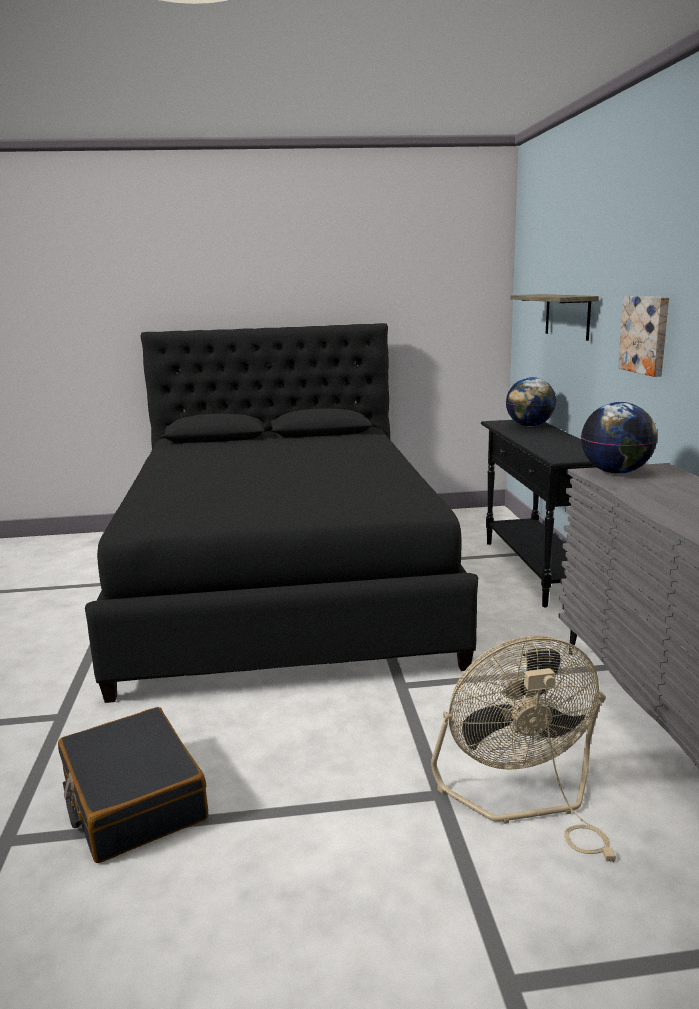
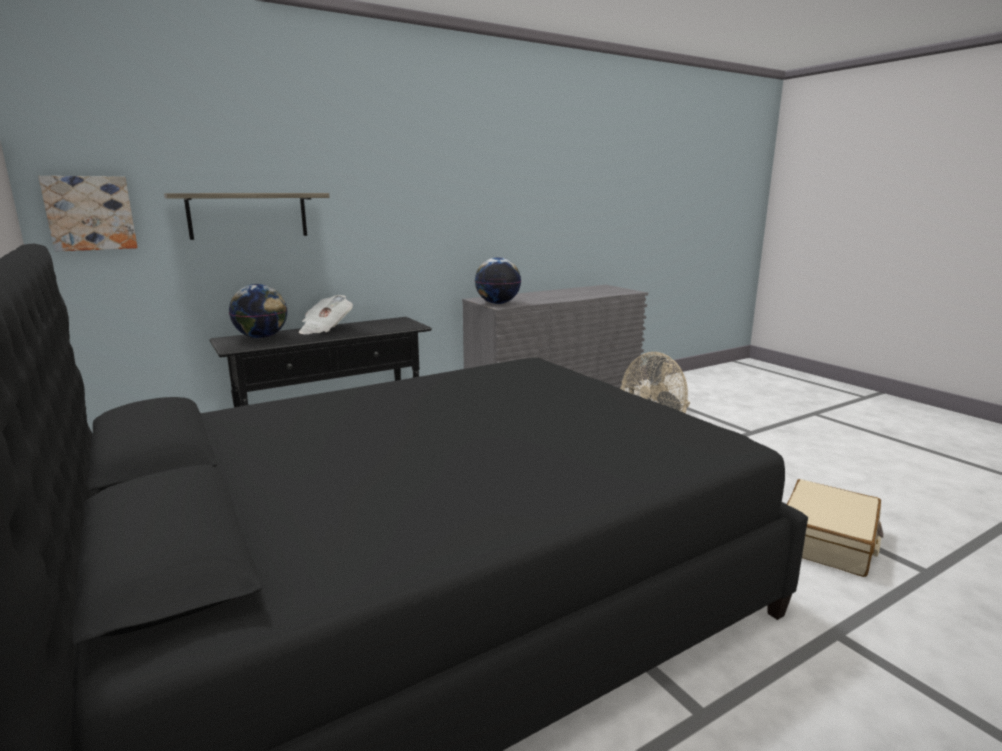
camera: 115 degrees left, 0 degrees up
black suitcase [58,707,208,863] -> beige suitcase [787,479,883,577]
picture [618,296,669,377] -> picture moved to [38,176,138,252]
none -> newspaper [299,295,353,334]

